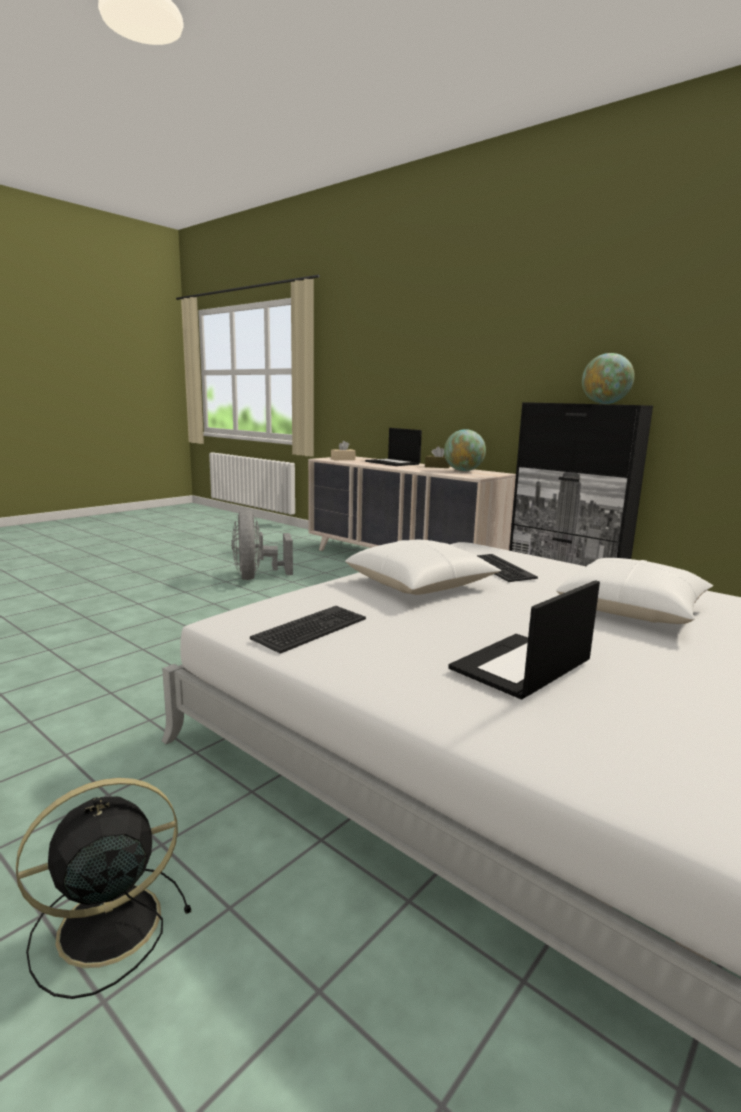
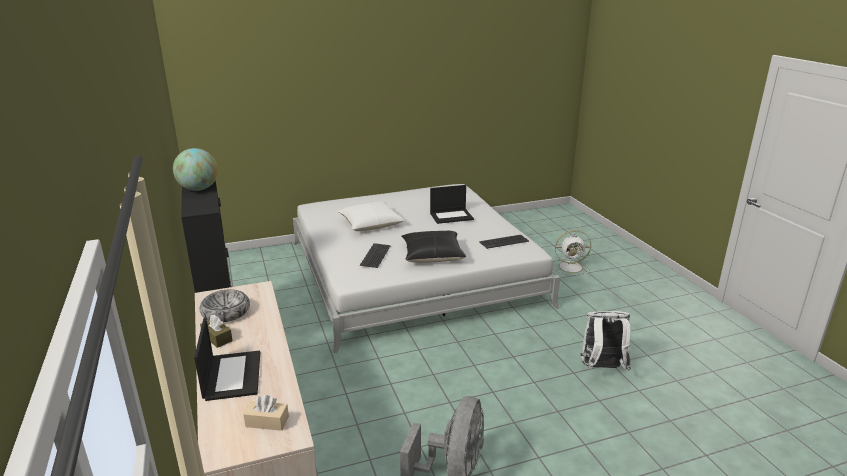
camera: 150 degrees left, 10 degrees up
black fan [16,778,191,999] -> white fan [553,230,591,275]
white pillow [345,540,501,595] -> black pillow [401,231,466,263]
globe [444,429,486,471] -> bowl [200,289,250,322]
none -> white backpack [581,311,631,371]

